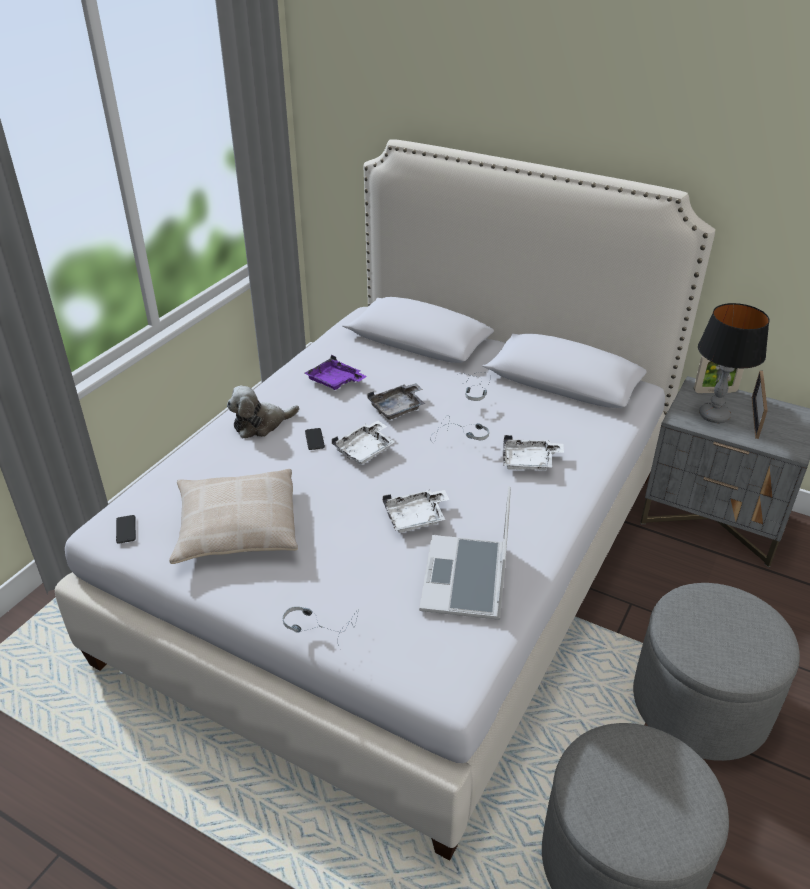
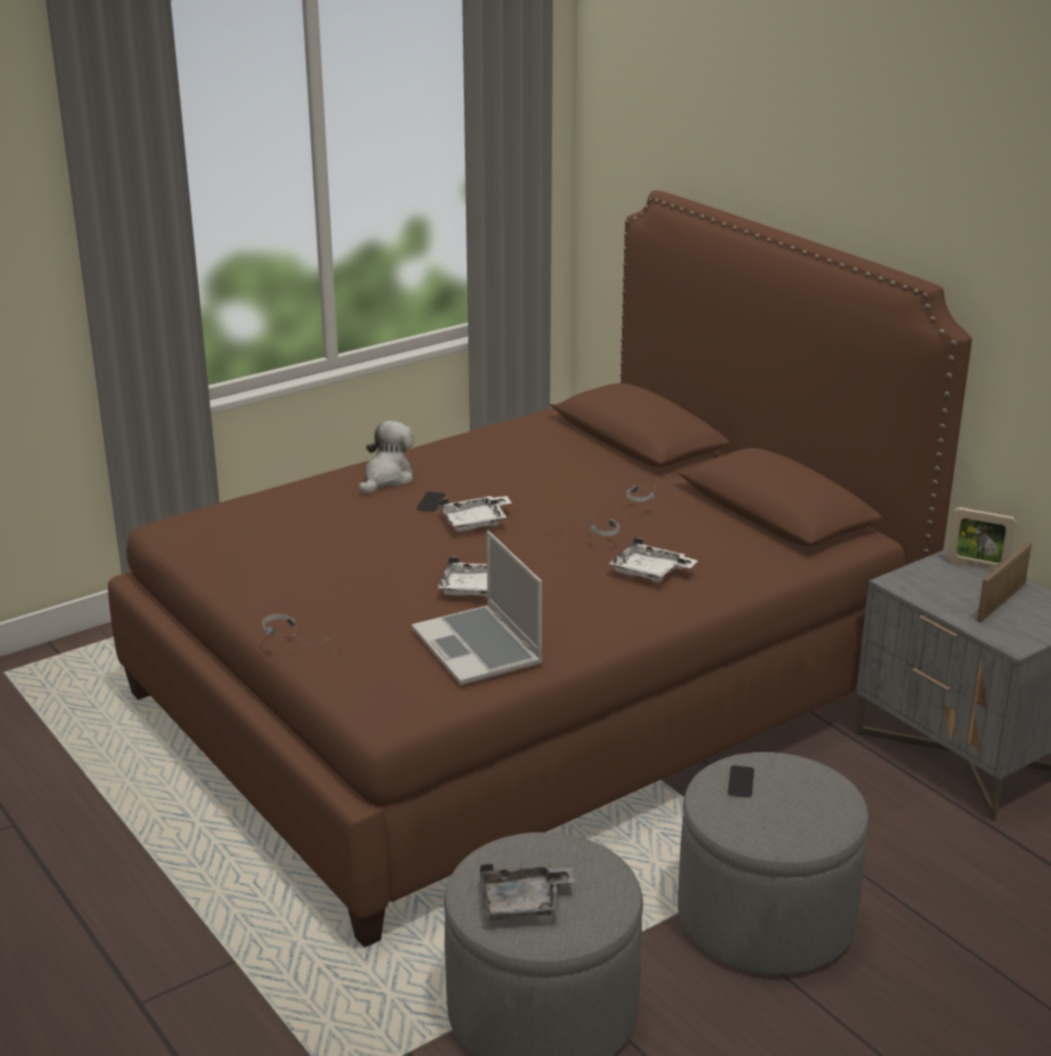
camera: 25 degrees right, 10 degrees down
white bed [55,139,715,861] -> brown bed [108,190,972,948]
phone [116,515,136,544] -> phone moved to [728,765,754,797]
beige pillow [169,469,298,564] -> none
plush toy [227,386,299,438] -> plush toy turned 120 degrees clockwise [359,421,414,494]
purple tray [304,355,367,390] -> none
grey tray [367,383,425,420] -> grey tray moved to [480,864,575,921]
laptop [419,486,511,620] -> laptop turned 60 degrees counterclockwise [411,531,542,685]
table lamp [698,303,770,423] -> none

